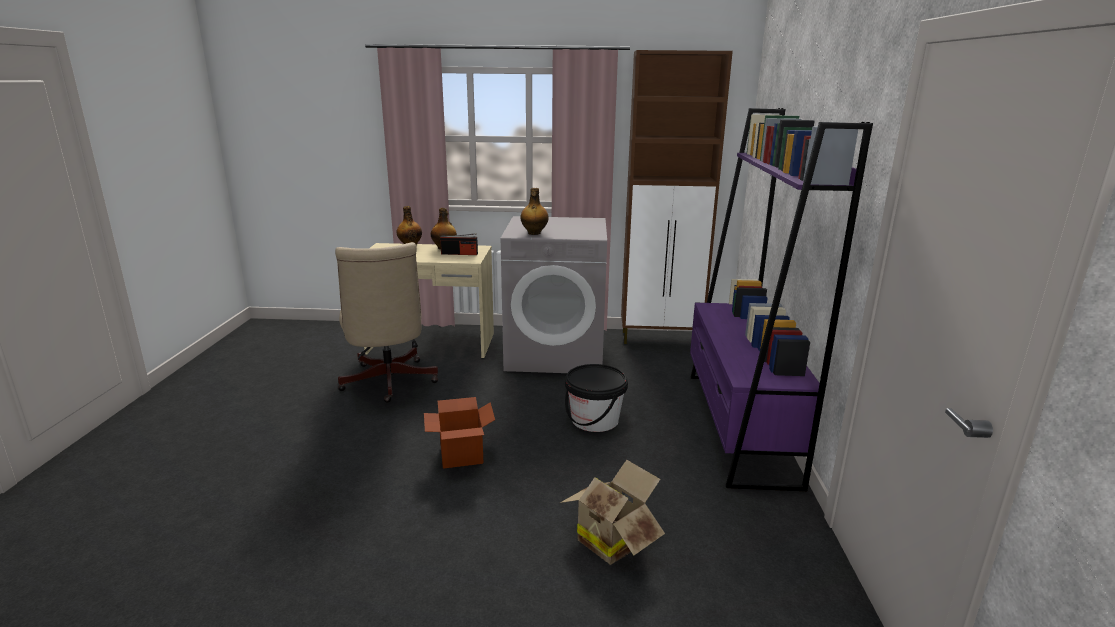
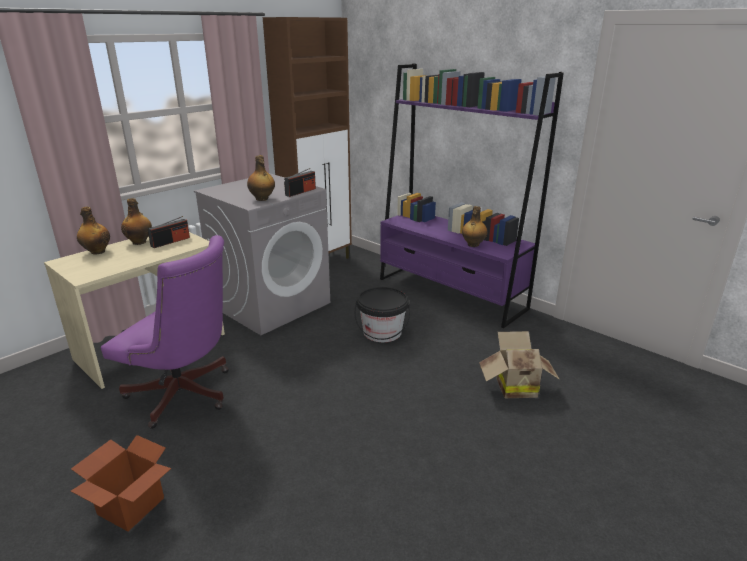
camera: 50 degrees left, 5 degrees up
beige office chair [335,242,438,403] -> purple office chair [101,235,229,429]
cardboard box [424,397,495,469] -> cardboard box moved to [71,435,171,532]
none -> radio [284,168,316,197]
none -> bottle [462,206,487,247]

